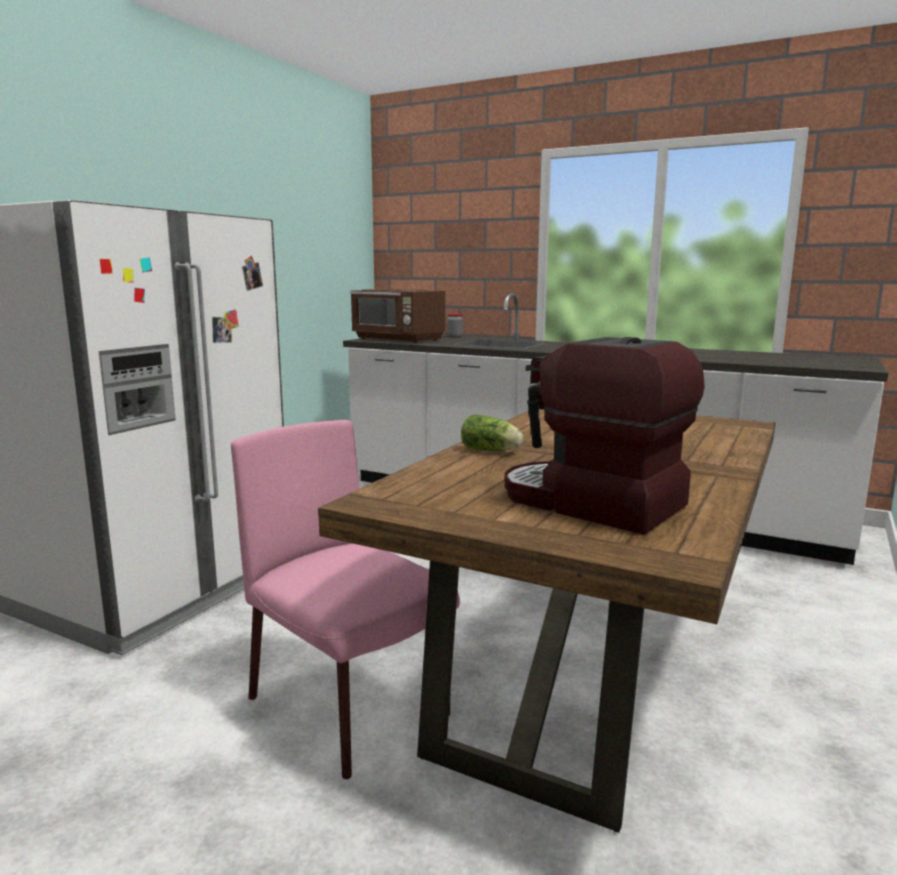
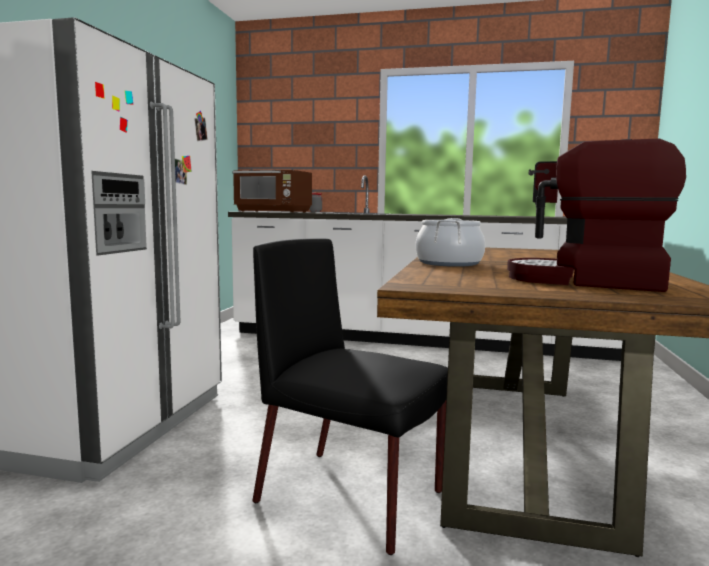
camera: 15 degrees left, 5 degrees down
pink chair [231,420,460,780] -> black chair [252,239,448,555]
lettuce [461,415,523,451] -> cooking pot [415,218,485,267]

